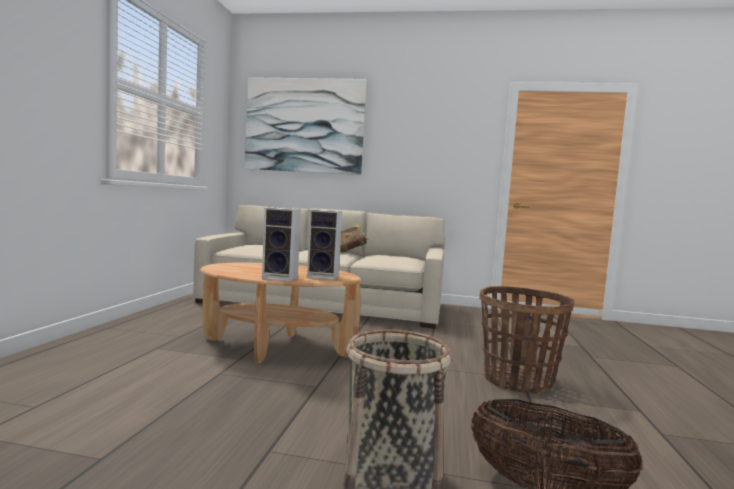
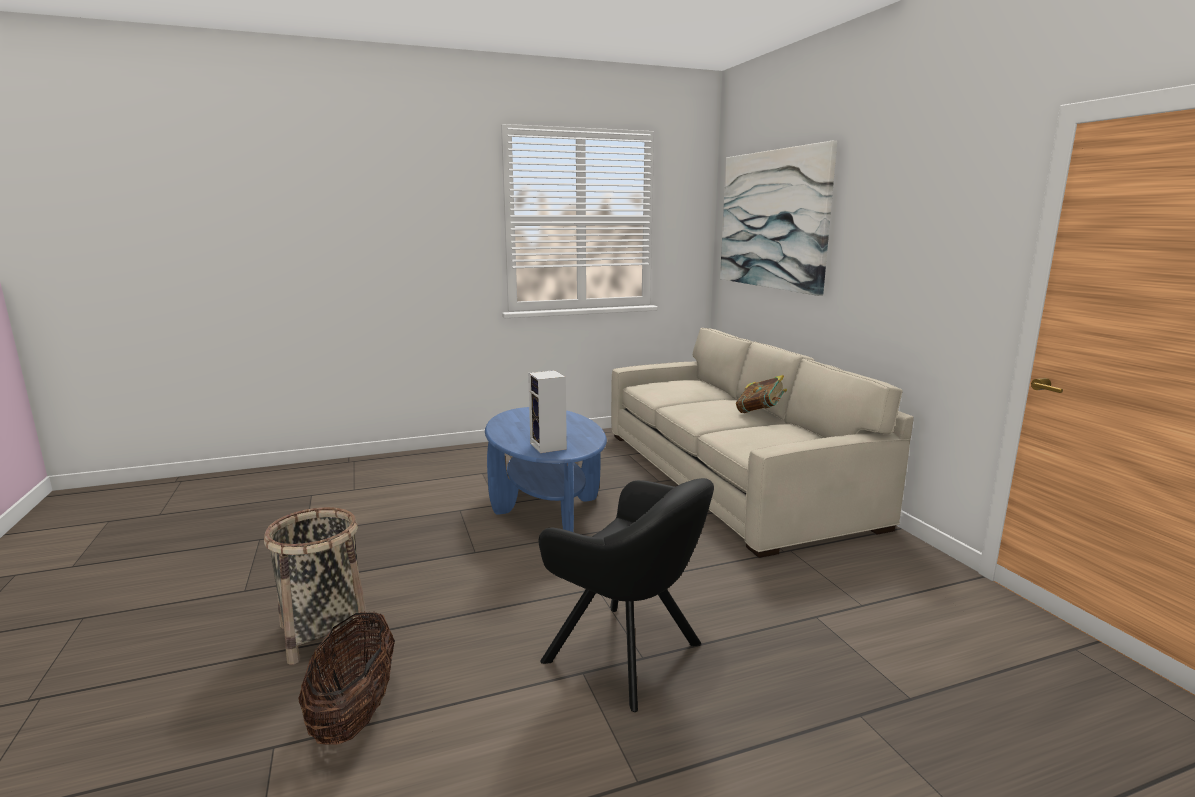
camera: 60 degrees right, 10 degrees up
brown coffee table [200,263,361,364] -> blue coffee table [485,407,607,532]
speaker [262,208,301,282] -> none
basket [479,286,574,394] -> black armchair [538,478,714,712]

